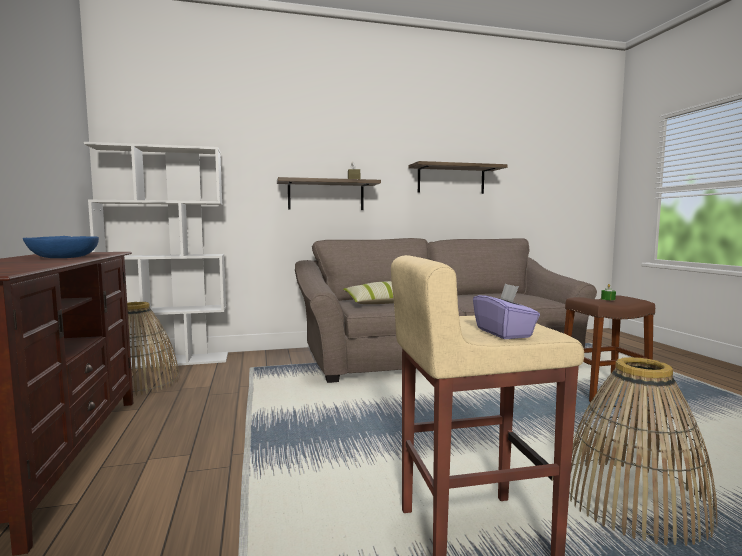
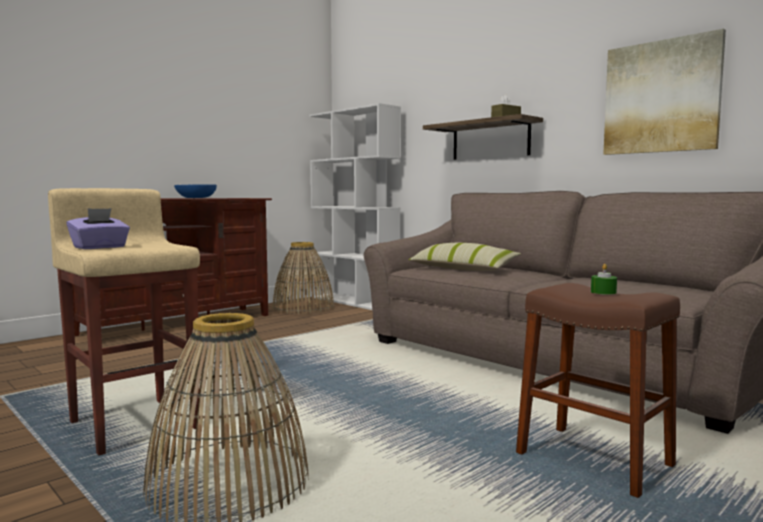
camera: 60 degrees right, 0 degrees up
shelf [408,161,508,194] -> picture [603,29,726,155]

